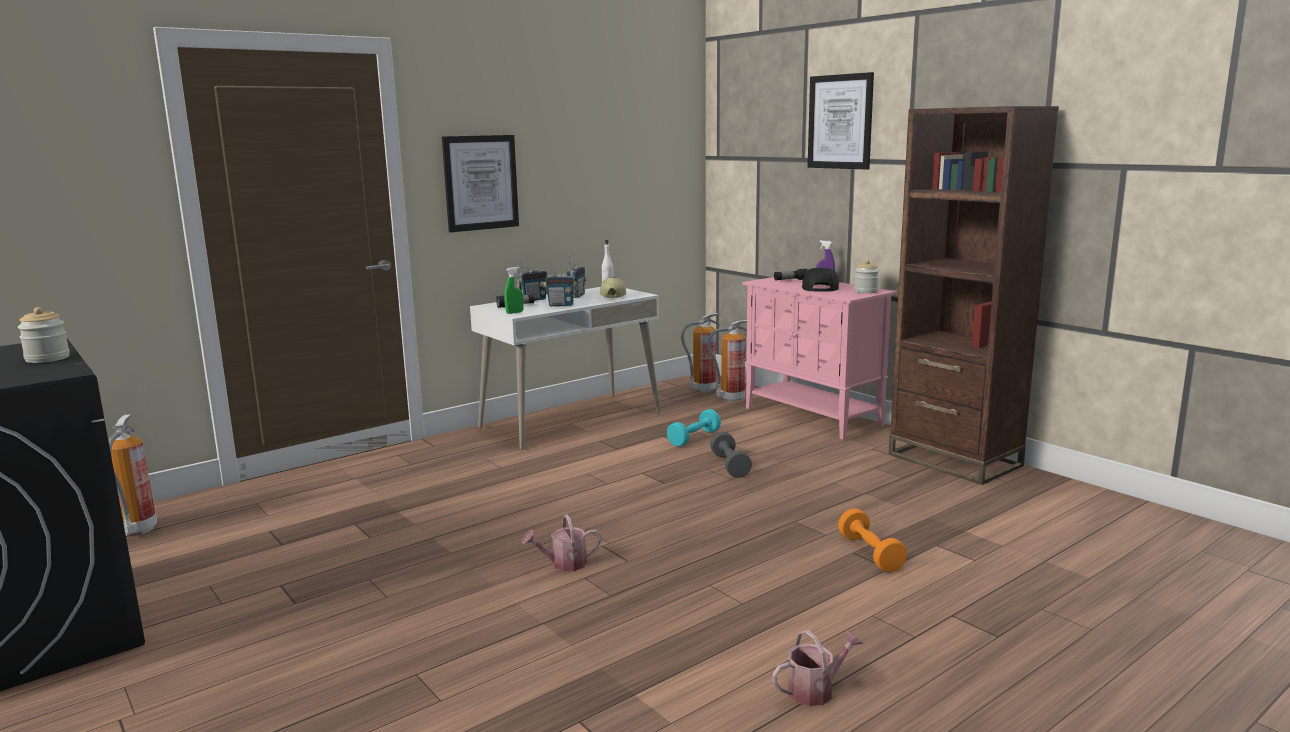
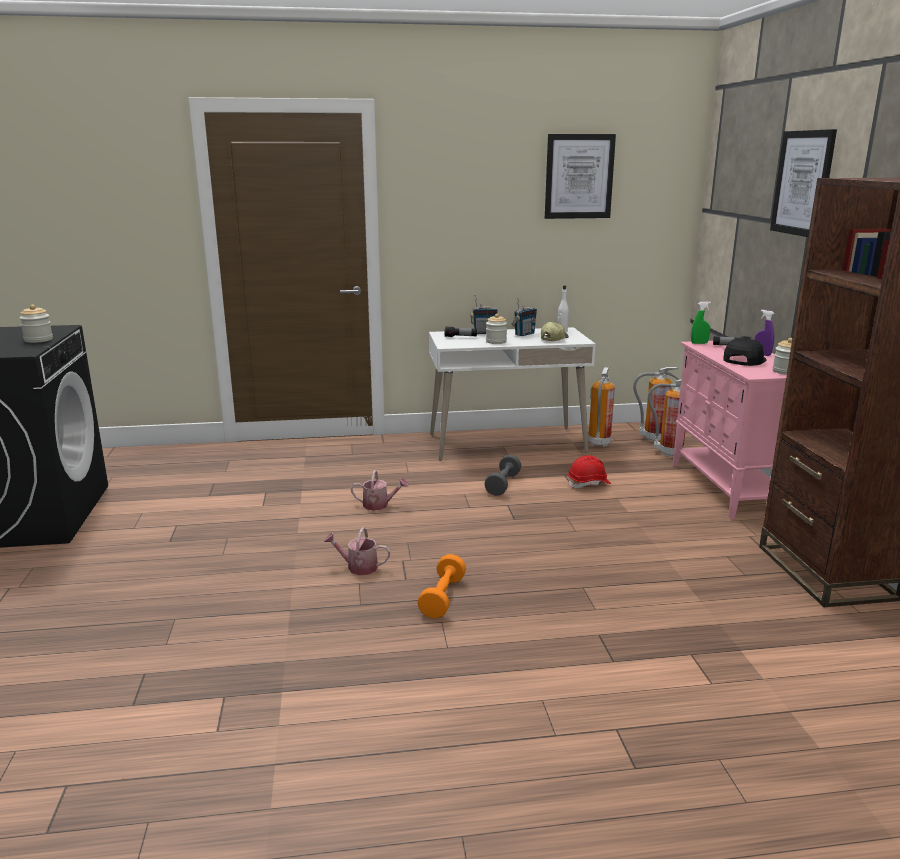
camera: 30 degrees right, 5 degrees up
fire extinguisher [108,414,157,535] -> fire extinguisher moved to [588,367,615,447]
picture [442,135,519,233] -> picture moved to [545,134,616,219]
green spray bottle [504,267,524,314] -> green spray bottle moved to [691,301,711,344]
radio [543,260,577,306] -> jar [486,314,507,344]
turquoise dumbbell [667,409,721,447] -> red hard hat [568,455,611,488]
grey dumbbell [710,432,752,478] -> grey dumbbell moved to [484,455,521,496]
watering can [772,630,863,706] -> watering can moved to [351,470,408,511]
orange dumbbell [838,508,908,572] -> orange dumbbell moved to [418,554,466,618]

